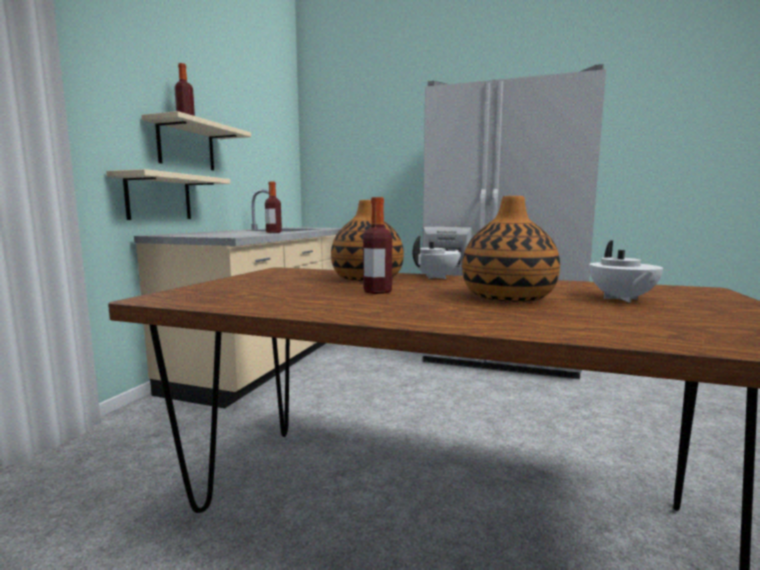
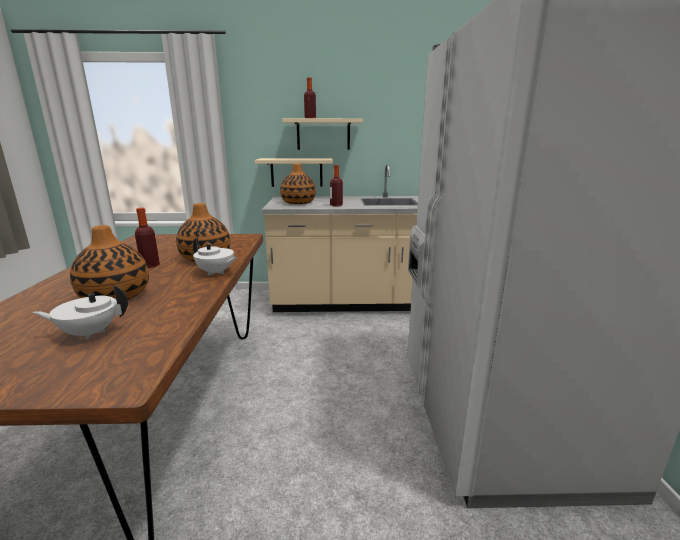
camera: 70 degrees right, 10 degrees up
none -> vase [280,164,316,204]

